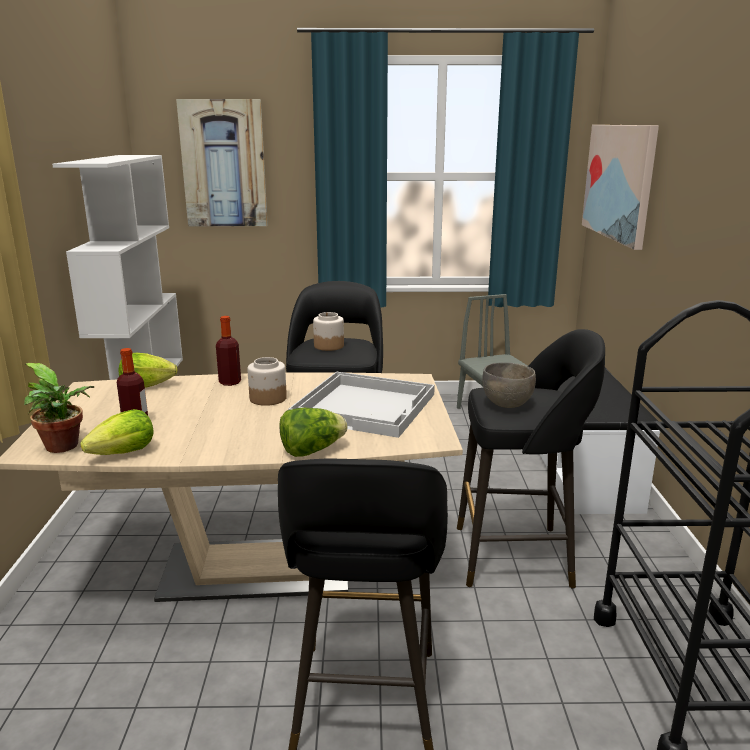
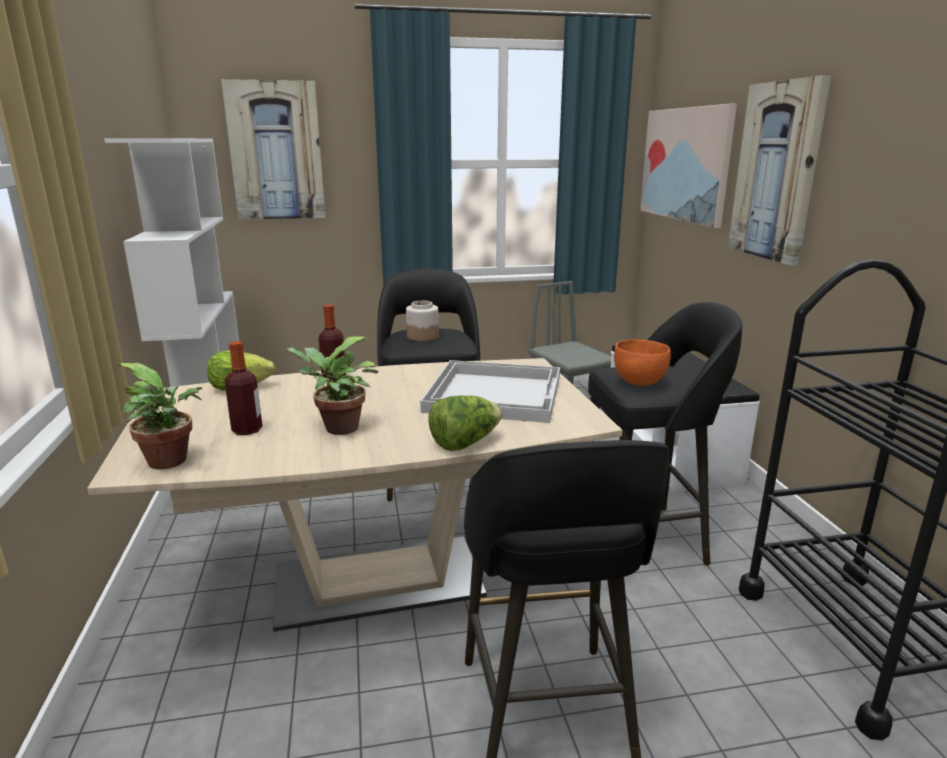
camera: 10 degrees left, 0 degrees up
lettuce [80,409,154,455] -> none
jar [247,357,287,406] -> none
grey bowl [482,362,536,408] -> orange bowl [614,339,671,386]
none -> potted plant [284,336,379,435]
none -> picture [728,75,831,266]

